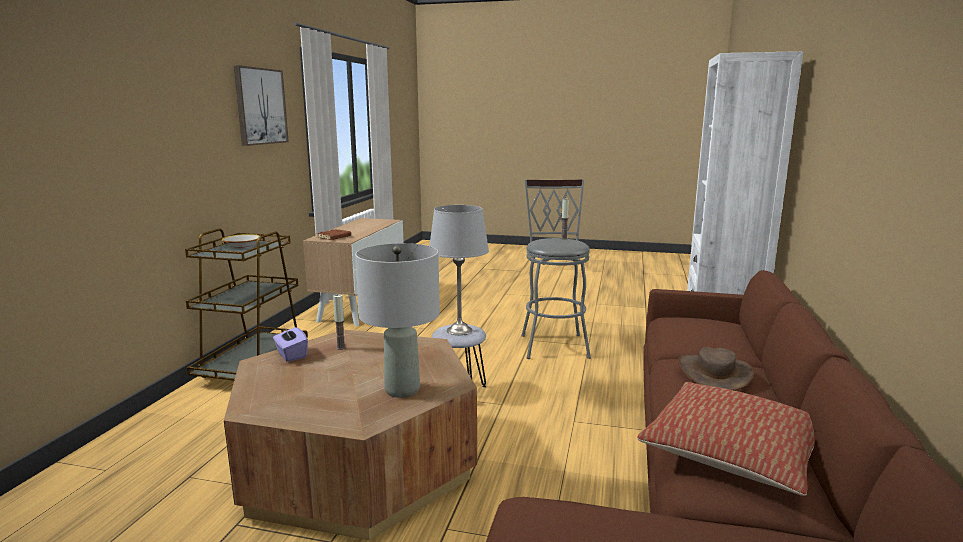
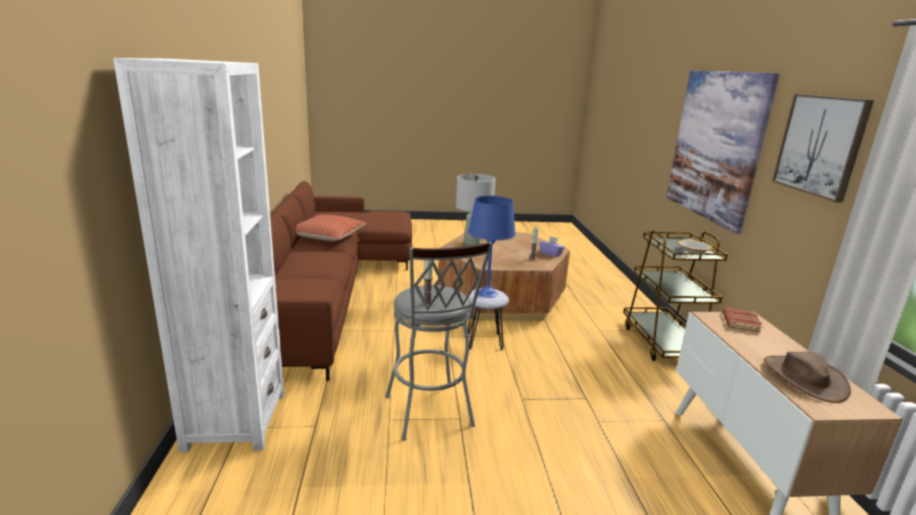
camera: 160 degrees right, 5 degrees up
grey table lamp [429,205,489,335] -> blue table lamp [468,196,516,298]
brown hat [678,347,754,391] -> brown hat moved to [764,351,851,403]
none -> picture [666,71,780,234]

